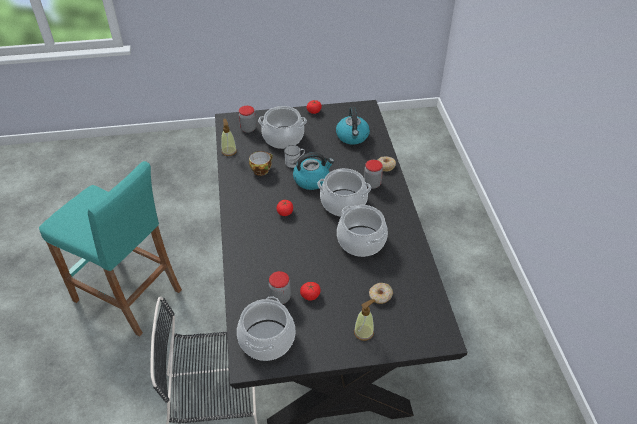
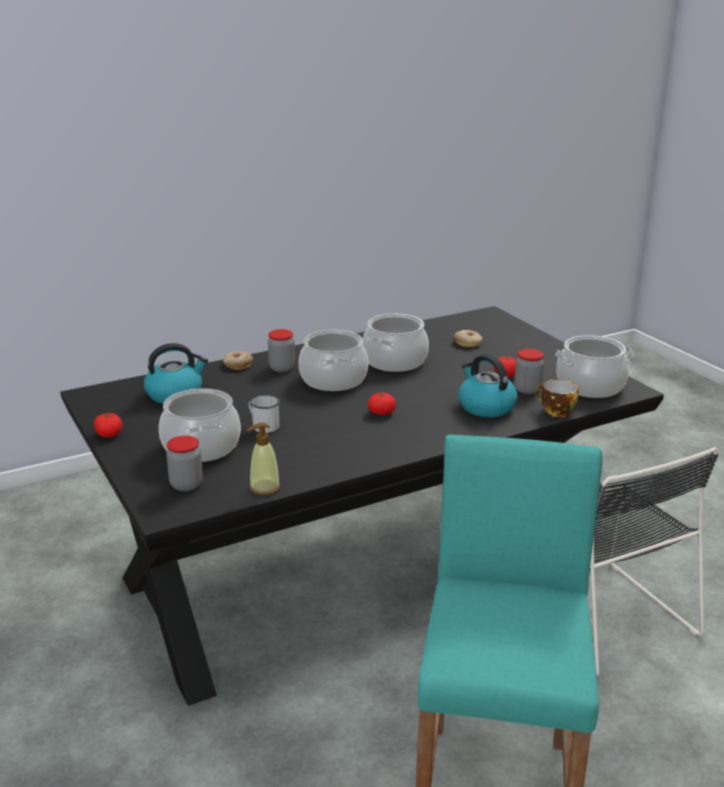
camera: 110 degrees left, 20 degrees down
cup [249,151,273,176] -> cup moved to [535,379,578,417]
kettle [293,152,334,190] -> kettle moved to [458,354,518,417]
soap dispenser [354,299,375,341] -> none

